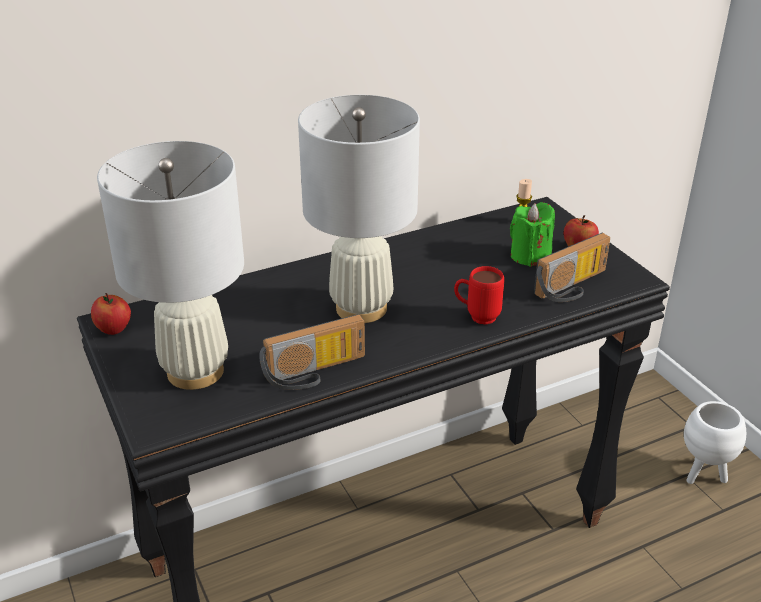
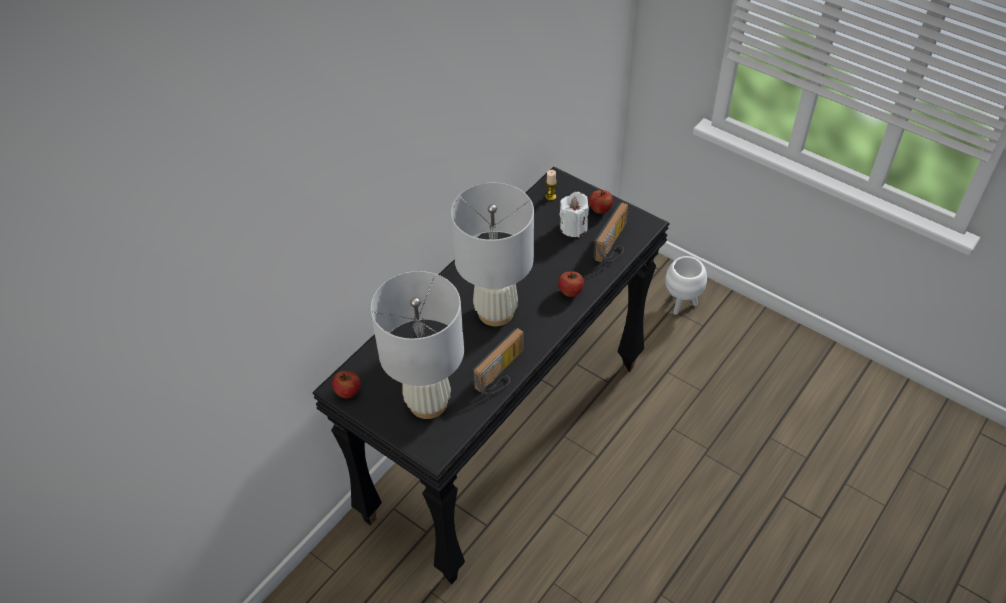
camera: 25 degrees left, 15 degrees up
red mug [454,266,504,325] -> apple [558,271,584,297]
green candle [510,202,555,267] -> white candle [560,192,589,237]

